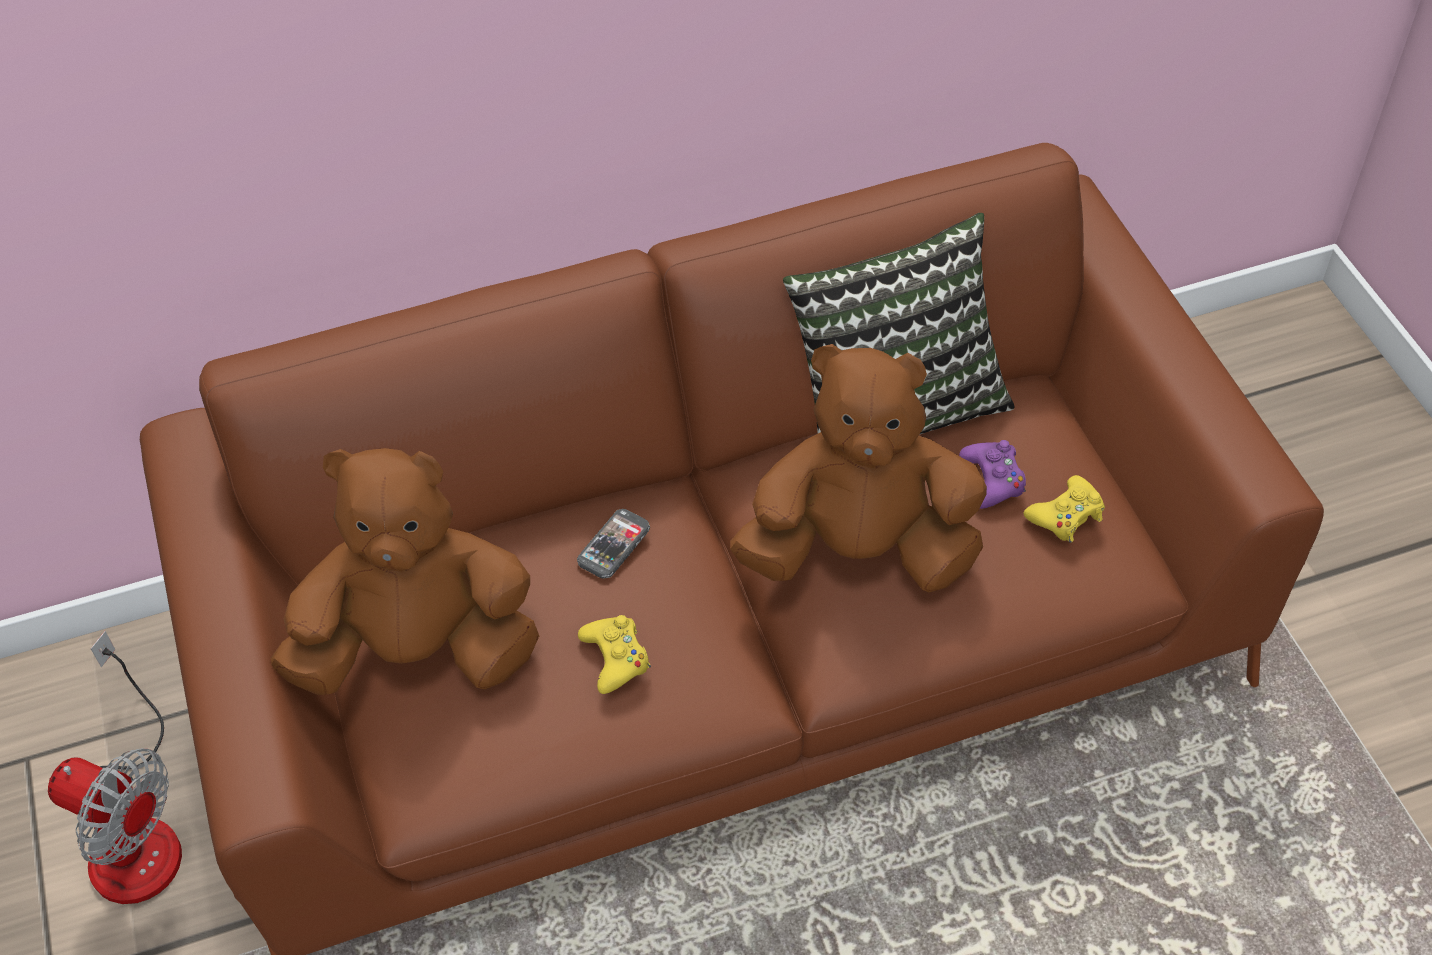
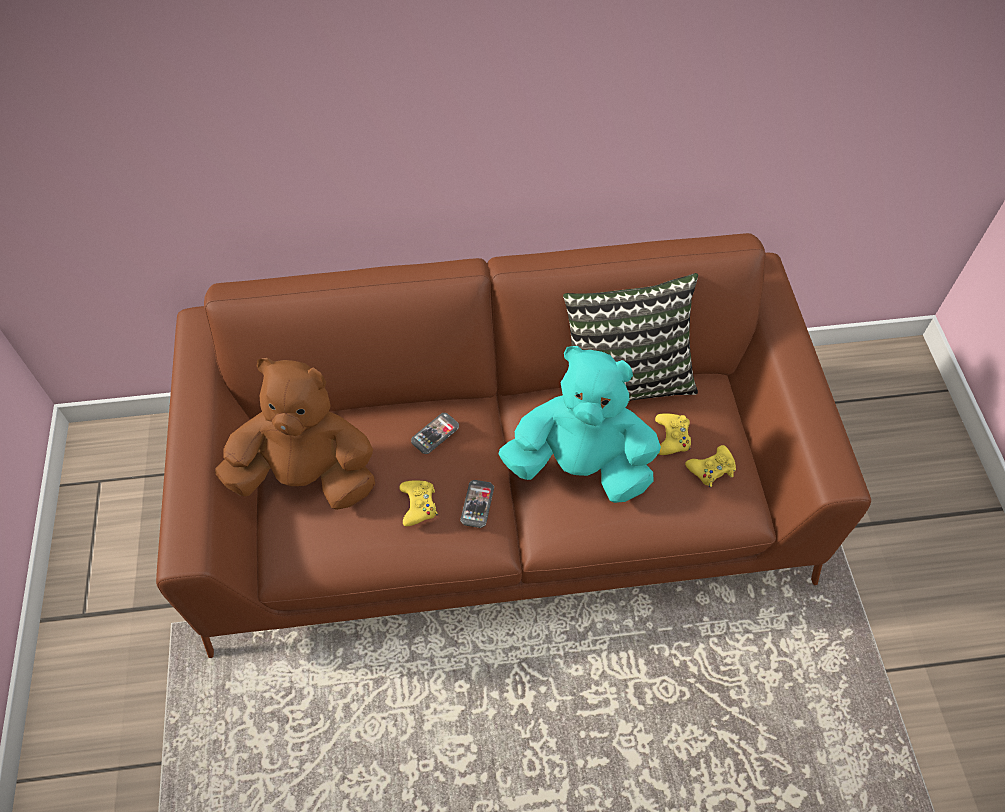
camera: 10 degrees right, 5 degrees up
fan [48,631,182,904] -> none
brown plush toy [730,344,987,593] -> turquoise plush toy [498,346,661,503]
purple game controller [959,440,1026,509] -> yellow game controller [655,413,691,455]
none -> phone [460,480,494,528]

